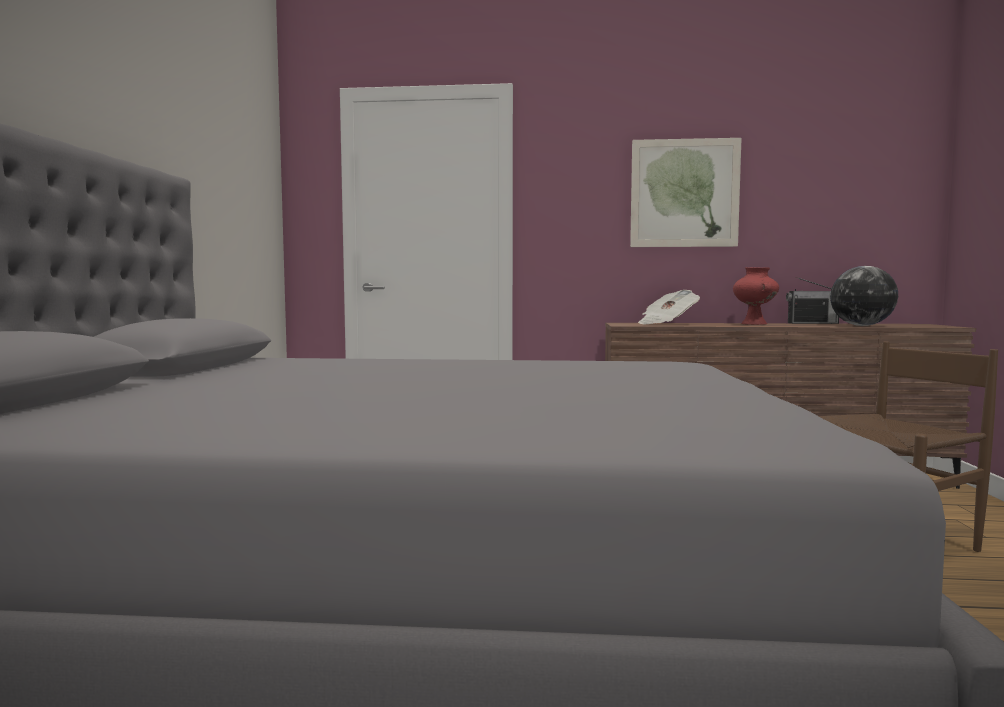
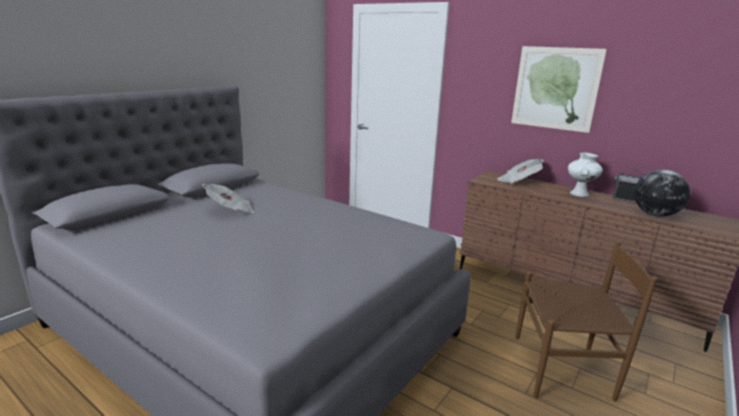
camera: 30 degrees right, 15 degrees up
red vase [733,267,779,325] -> white vase [568,152,603,197]
none -> newspaper [202,184,254,213]

